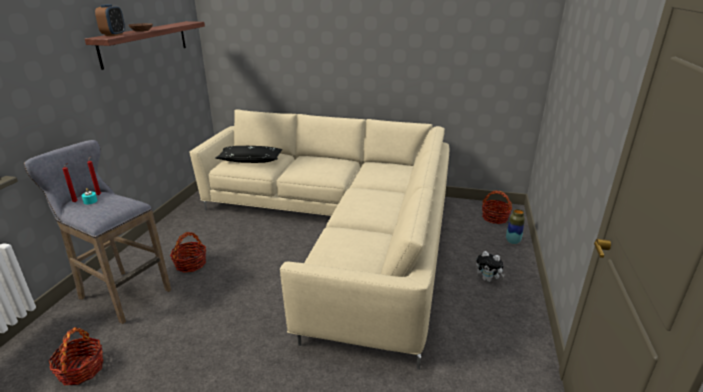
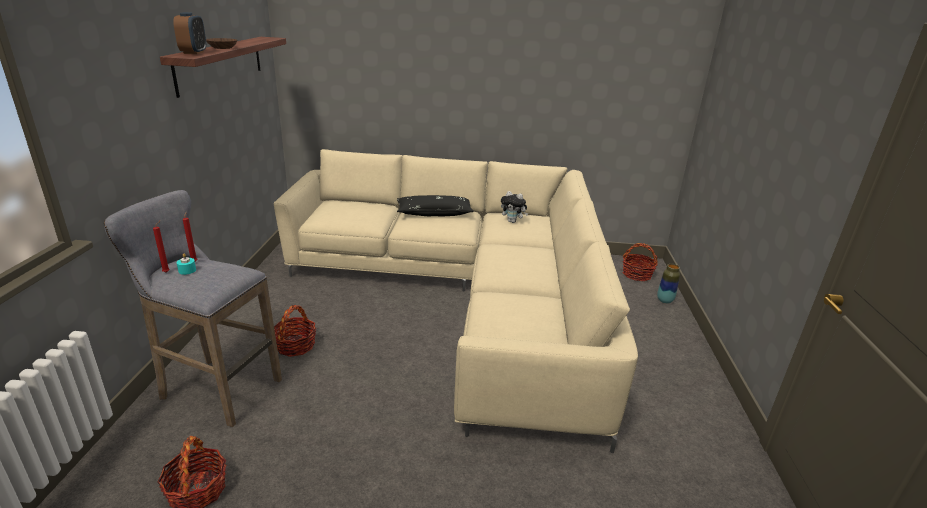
camera: 10 degrees left, 0 degrees up
black pillow [215,146,282,163] -> black pillow moved to [397,195,474,216]
plush toy [476,251,505,282] -> plush toy moved to [501,191,528,223]

